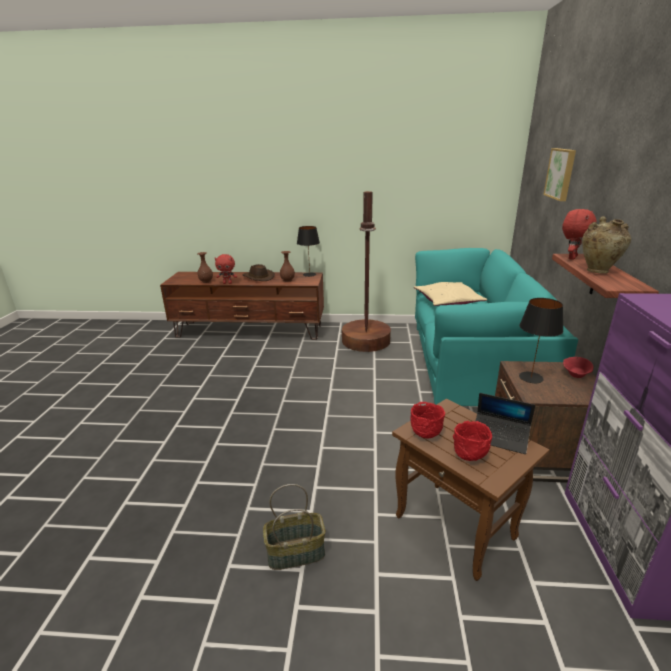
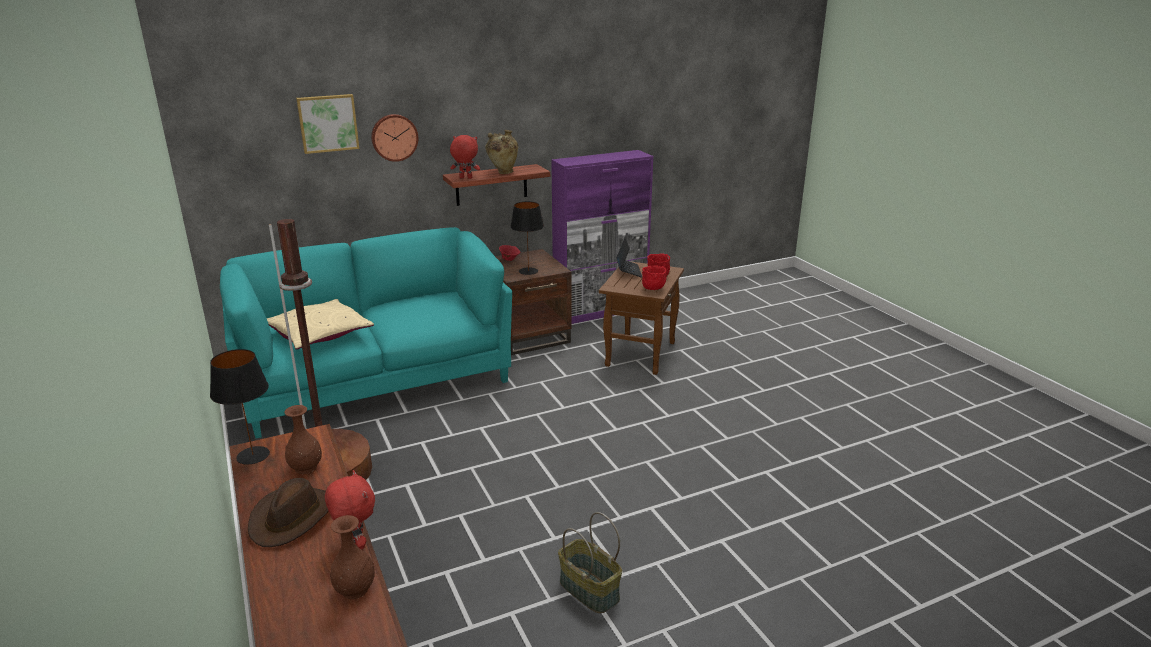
camera: 120 degrees left, 0 degrees up
basket [263,484,326,570] -> basket moved to [558,512,622,613]
none -> wall clock [371,114,418,162]

